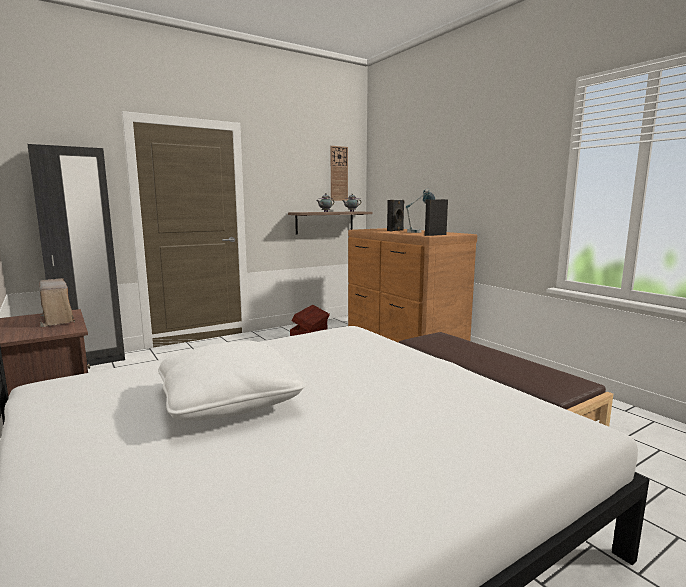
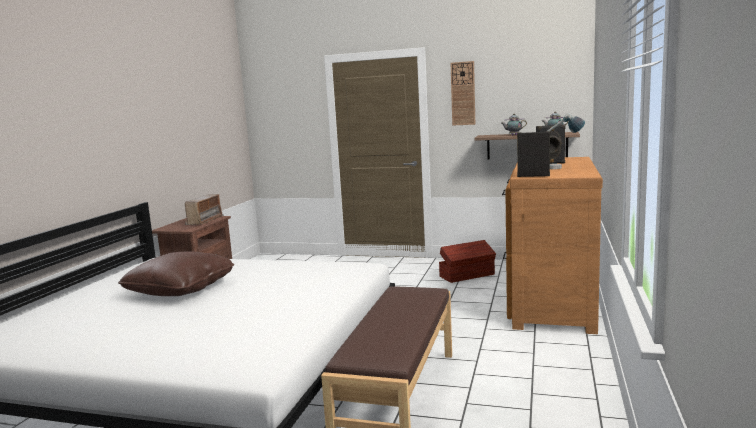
camera: 50 degrees right, 0 degrees up
black wardrobe [27,144,125,366] -> none
white pillow [158,341,306,421] -> brown pillow [118,251,234,296]
wall clock [331,146,348,201] -> wall clock moved to [451,61,475,126]

